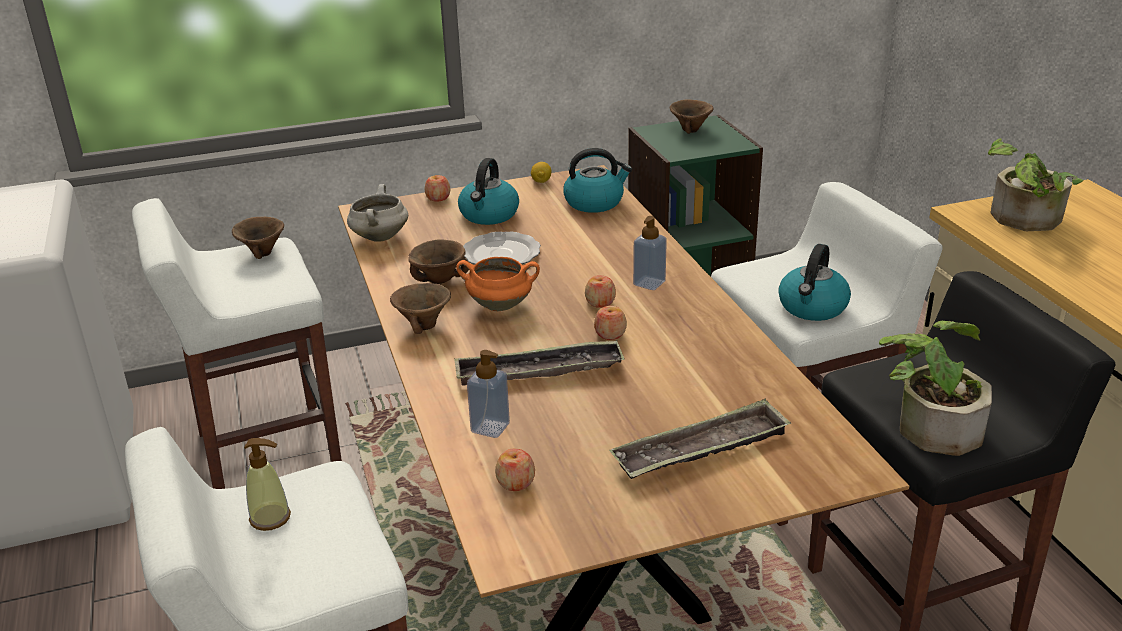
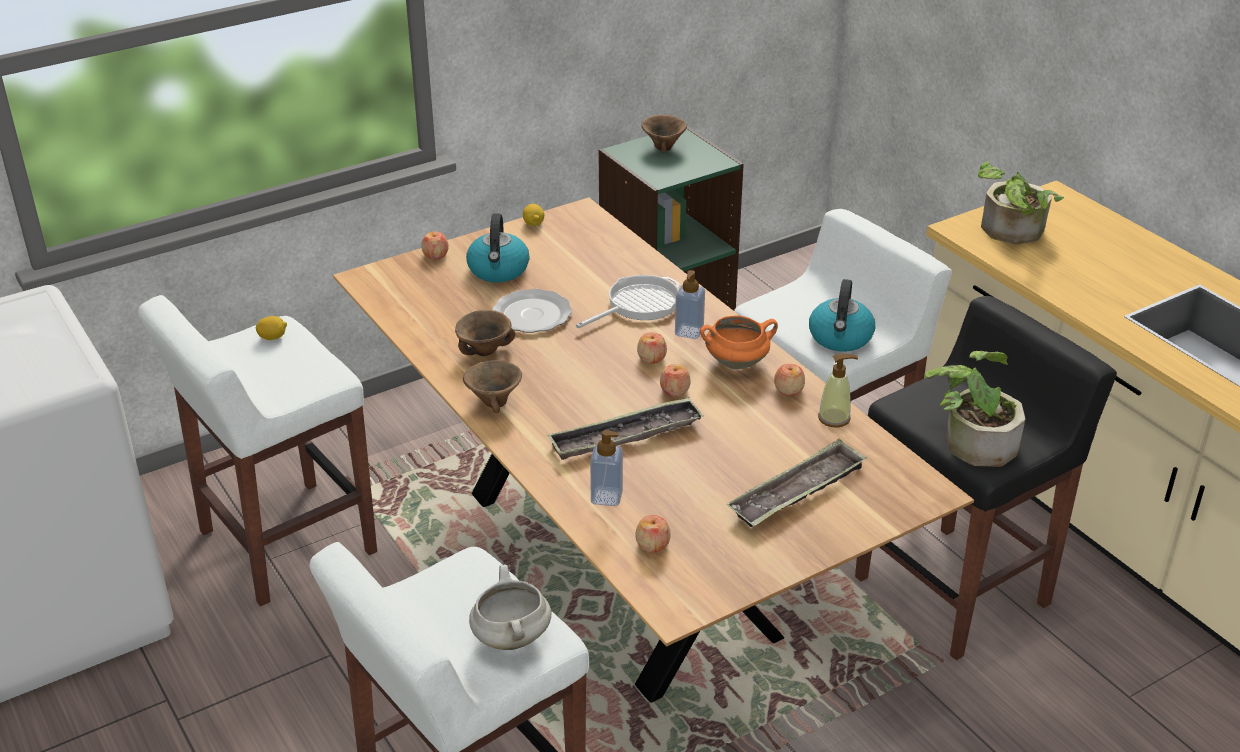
camera: 15 degrees left, 5 degrees up
brown bowl [232,217,284,259] -> lemon [256,316,287,340]
soap dispenser [244,438,291,531] -> soap dispenser moved to [818,354,858,428]
white cooking pot [347,184,408,242] -> white cooking pot moved to [469,565,551,650]
orange cooking pot [456,257,540,311] -> orange cooking pot moved to [700,315,778,369]
kettle [563,148,632,213] -> none
none -> frying pan [576,275,680,328]
none -> apple [774,364,805,396]

